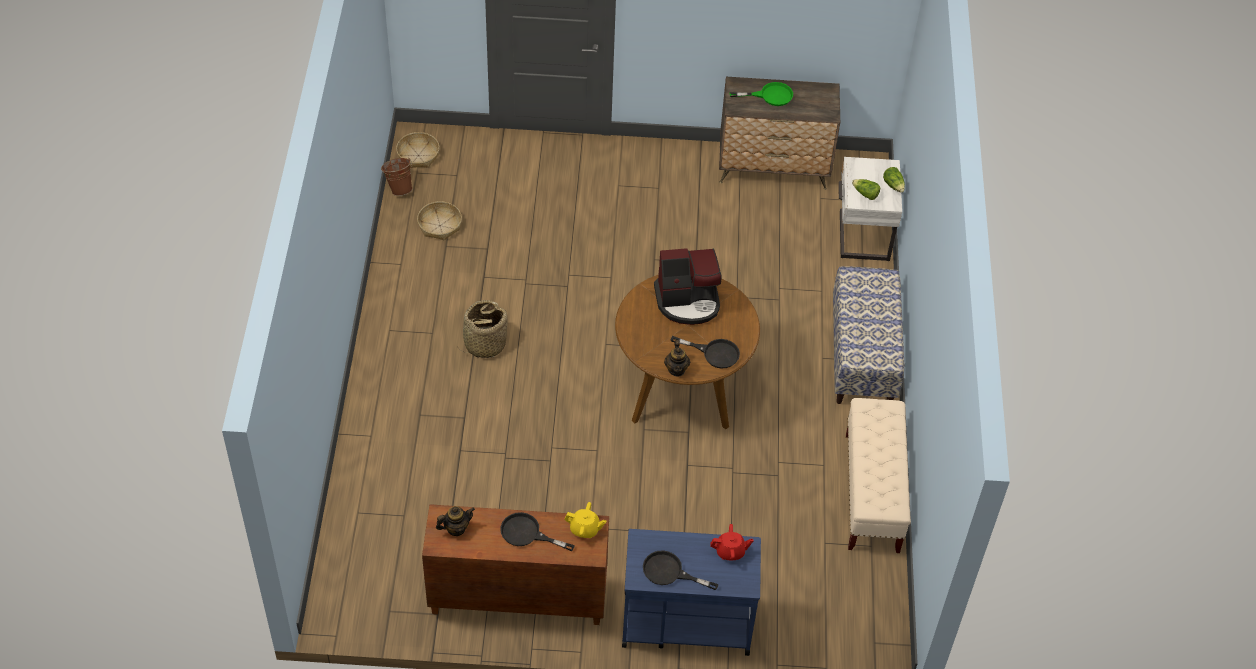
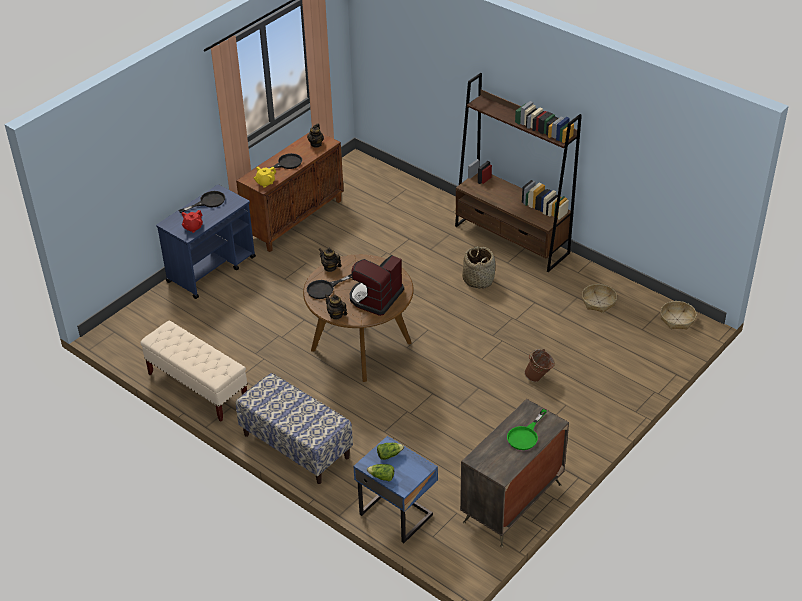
camera: 130 degrees right, 10 degrees down
brown bucket [381,158,413,196] -> brown bucket moved to [524,349,555,382]
white nightstand [838,157,902,261] -> blue nightstand [353,436,438,543]
none -> teapot [325,295,347,320]
none -> brown bookcase [455,73,582,272]

